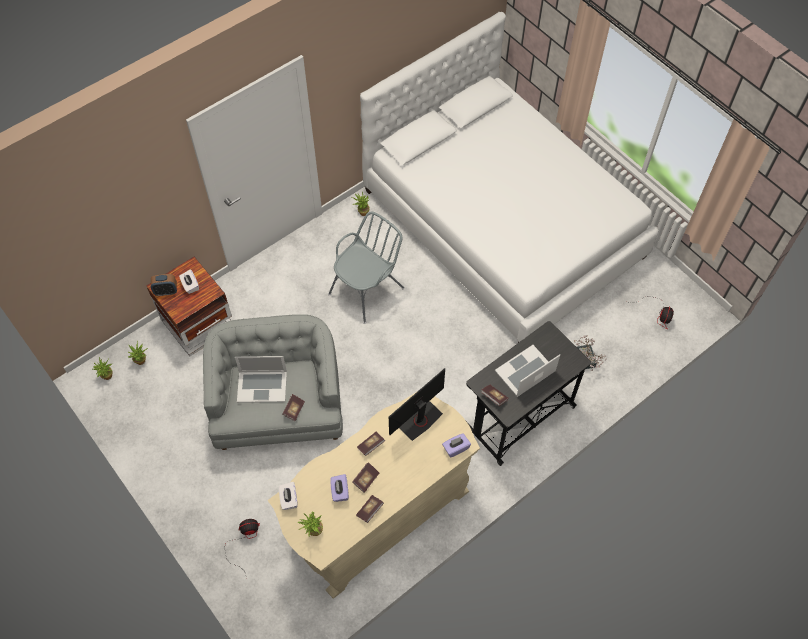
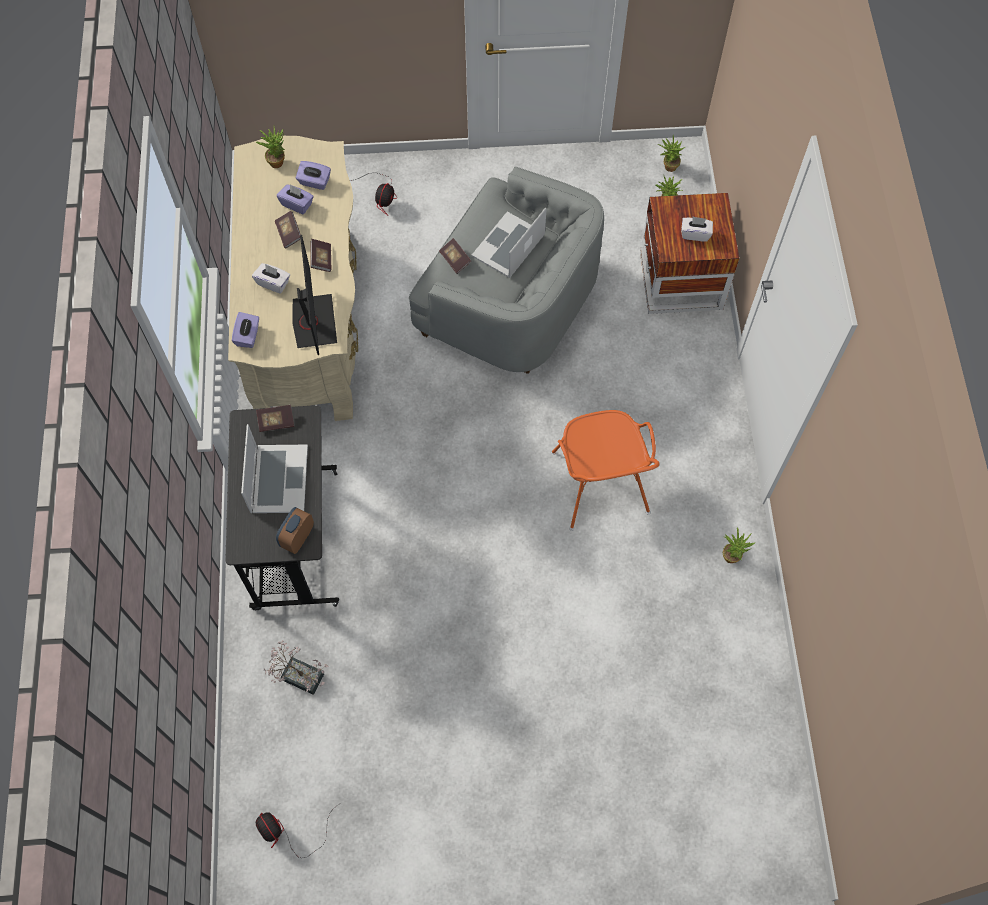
camera: 125 degrees right, 5 degrees up
alarm clock [151,274,177,296] -> alarm clock moved to [276,507,314,554]
white tissue box [279,482,298,510] -> white tissue box moved to [252,263,290,294]
grey chair [328,211,405,324] -> orange chair [551,410,660,531]
book [356,495,384,523] -> none
white bed [360,12,659,343] -> none
none -> purple tissue box [296,161,331,190]

